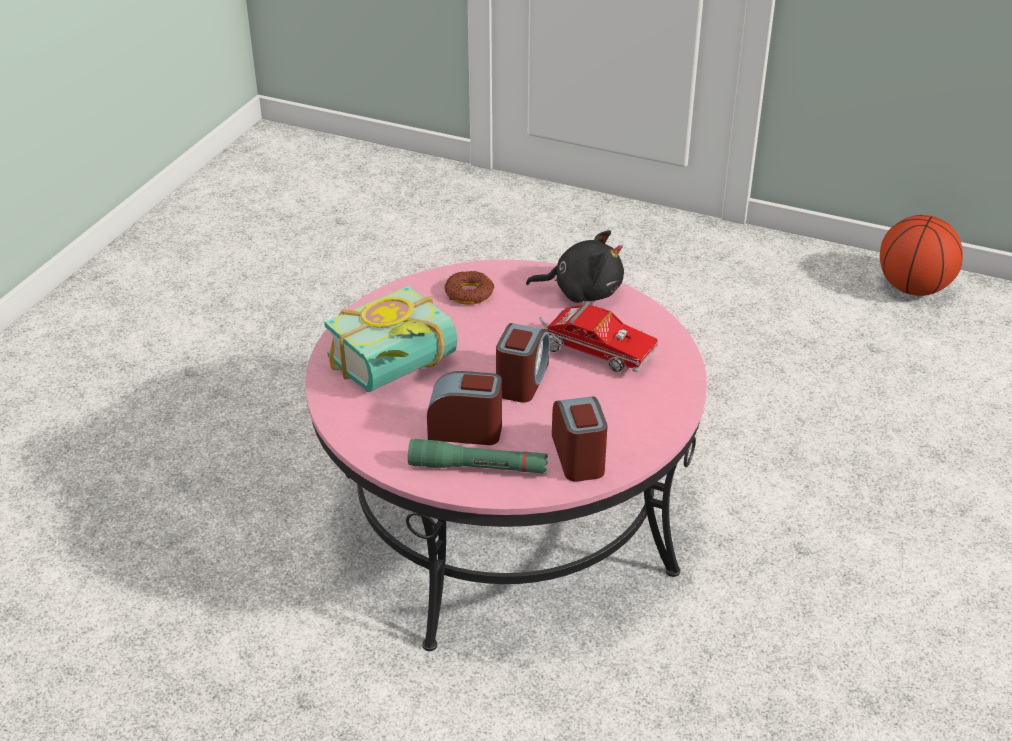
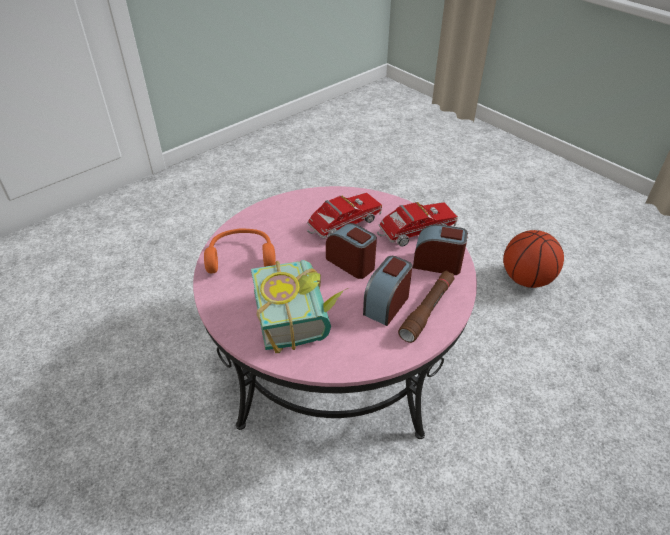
camera: 65 degrees left, 5 degrees up
green flashlight [408,439,548,474] -> brown flashlight [398,271,455,343]
donut [445,271,494,305] -> orange headphones [204,228,276,273]
black plush toy [526,230,624,303] -> none
basketball [880,215,963,296] -> basketball moved to [503,230,564,288]
none -> toy truck [377,202,458,246]

